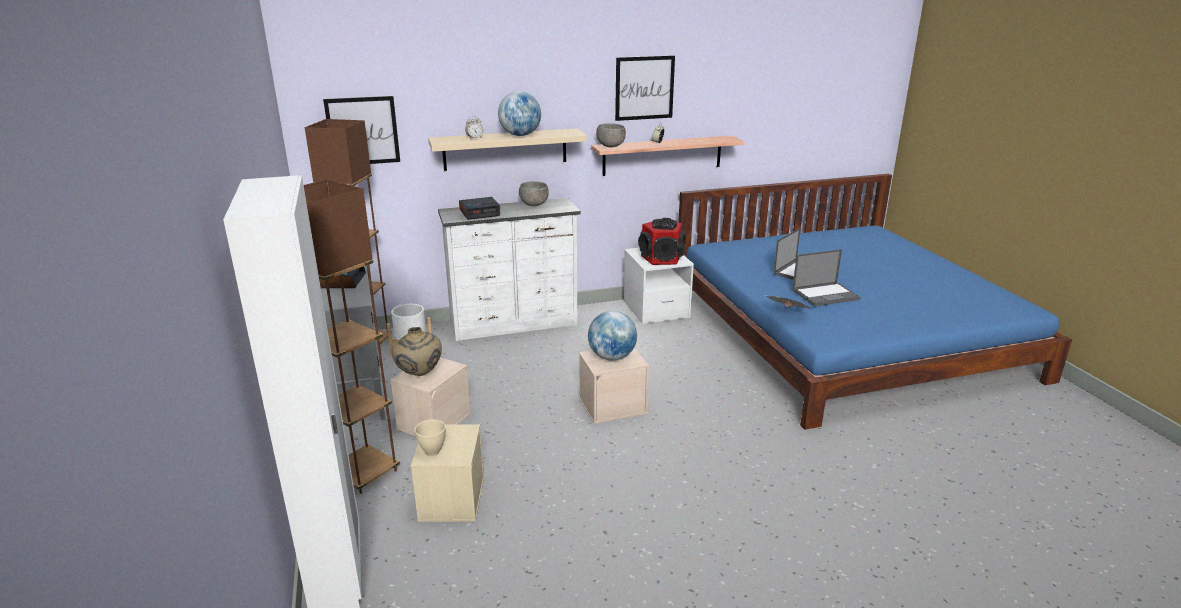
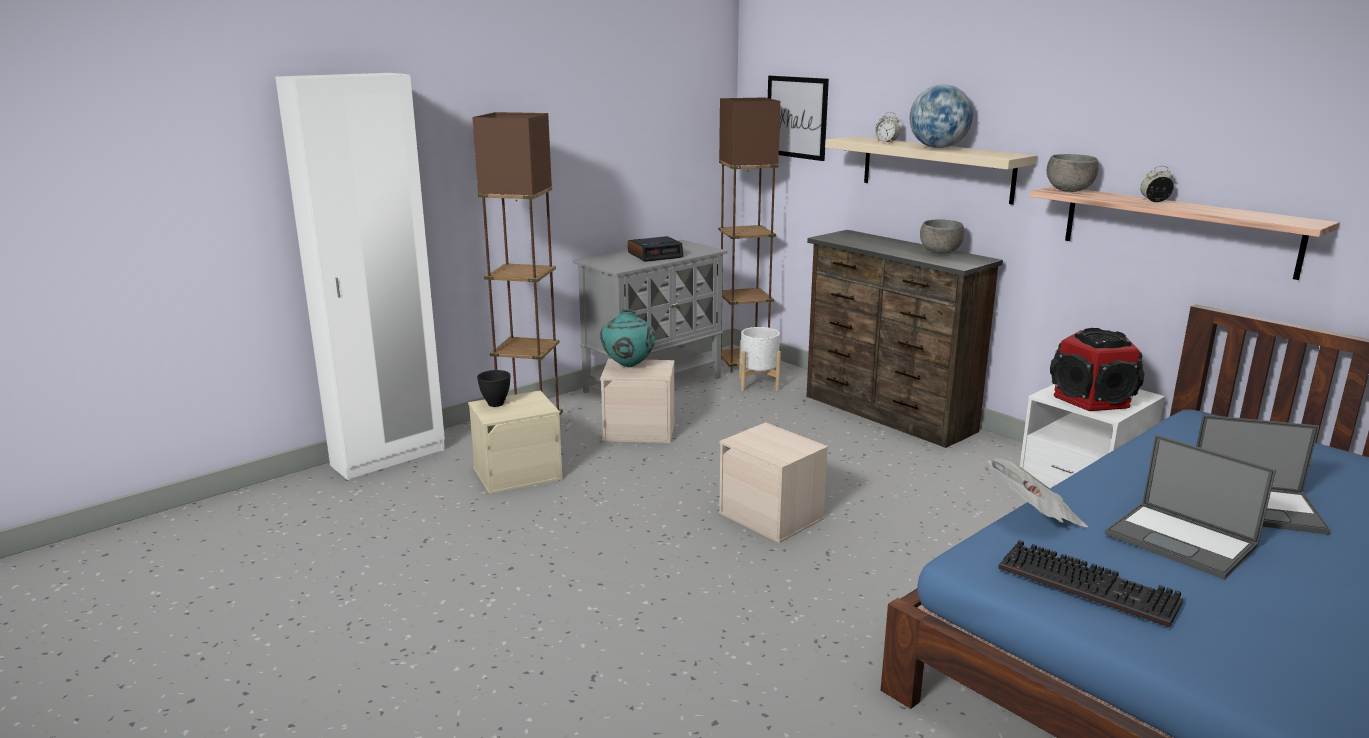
camera: 65 degrees right, 5 degrees down
beige vase [392,327,442,376] -> turquoise vase [600,309,656,367]
beige bowl [414,419,446,456] -> black bowl [477,370,511,407]
white dresser [438,198,580,341] -> brown dresser [806,230,1003,448]
alarm clock [459,197,500,220] -> none
globe [588,311,637,360] -> none
picture [615,55,675,121] -> none
none -> keyboard [998,540,1183,627]

